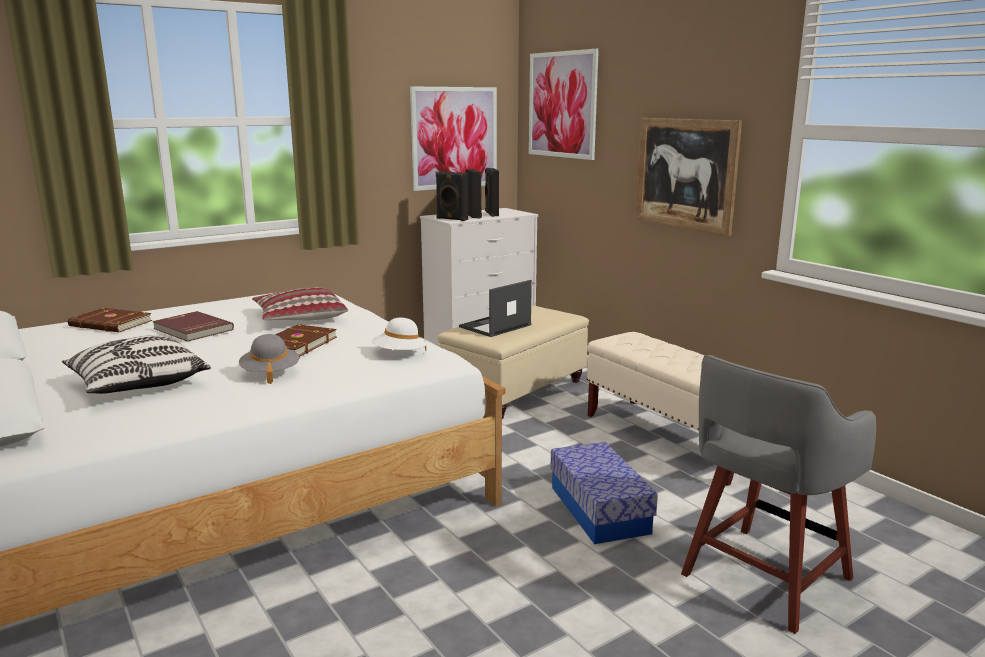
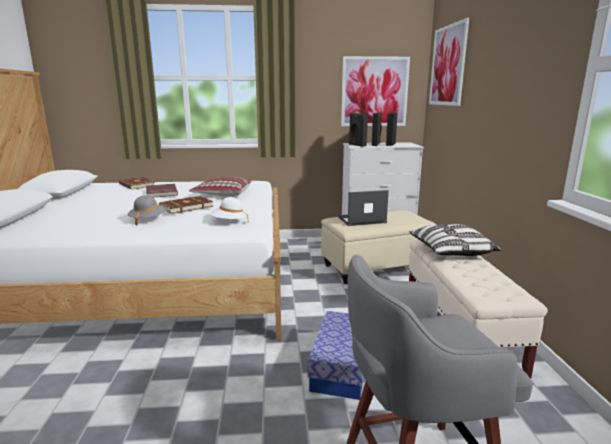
camera: 30 degrees right, 0 degrees up
pillow [62,335,211,394] -> pillow moved to [409,224,501,256]
picture [635,118,742,236] -> none

